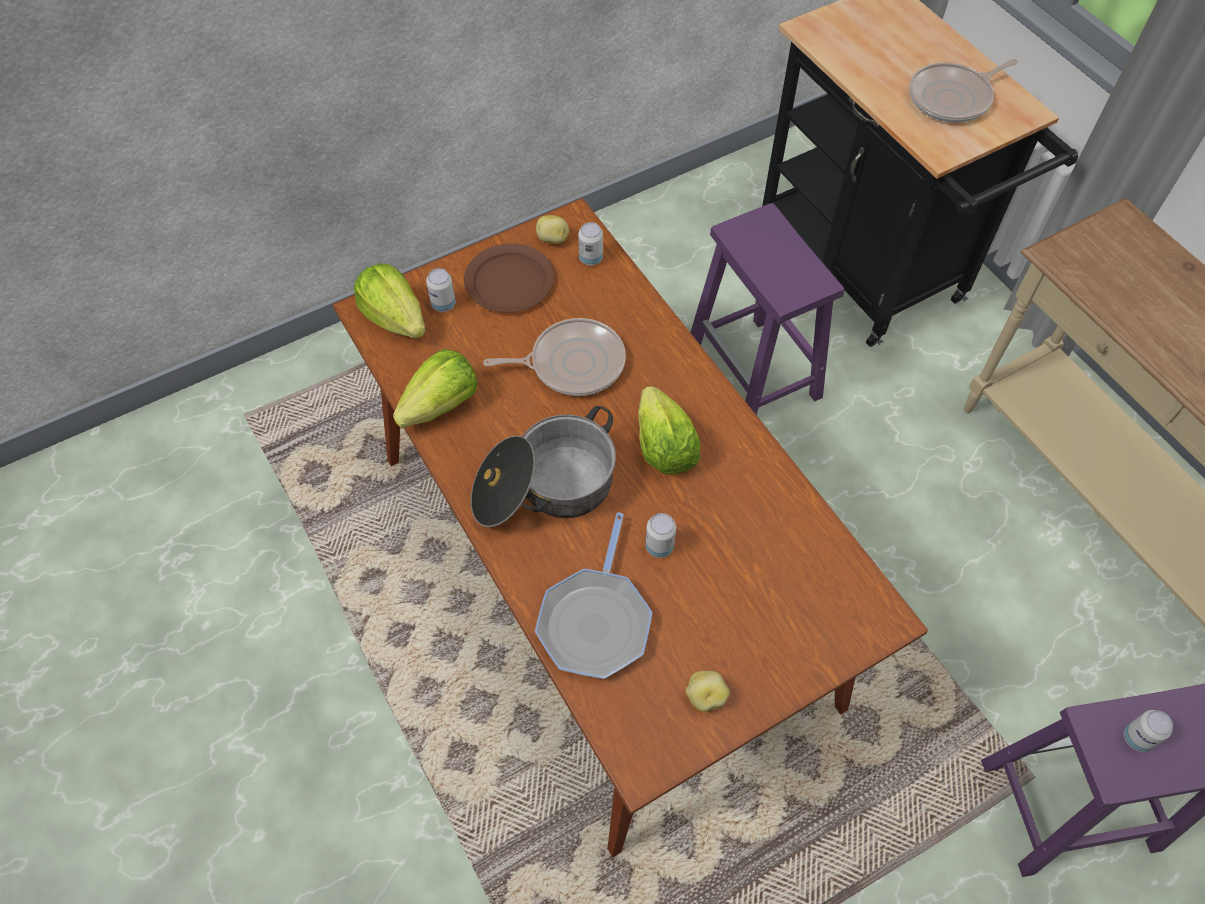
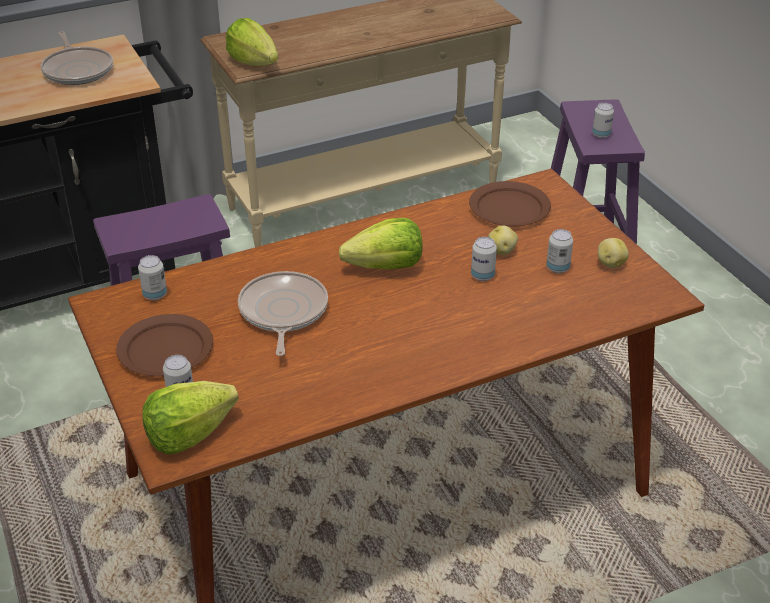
camera: 85 degrees left, 20 degrees down
lettuce [393,349,478,428] -> lettuce moved to [226,18,278,66]
cooking pot [471,406,616,527] -> none
frying pan [535,513,652,679] -> none
potato [536,215,569,244] -> potato moved to [488,226,518,255]
none -> brown plate [469,181,551,226]
none -> can [546,229,573,273]

